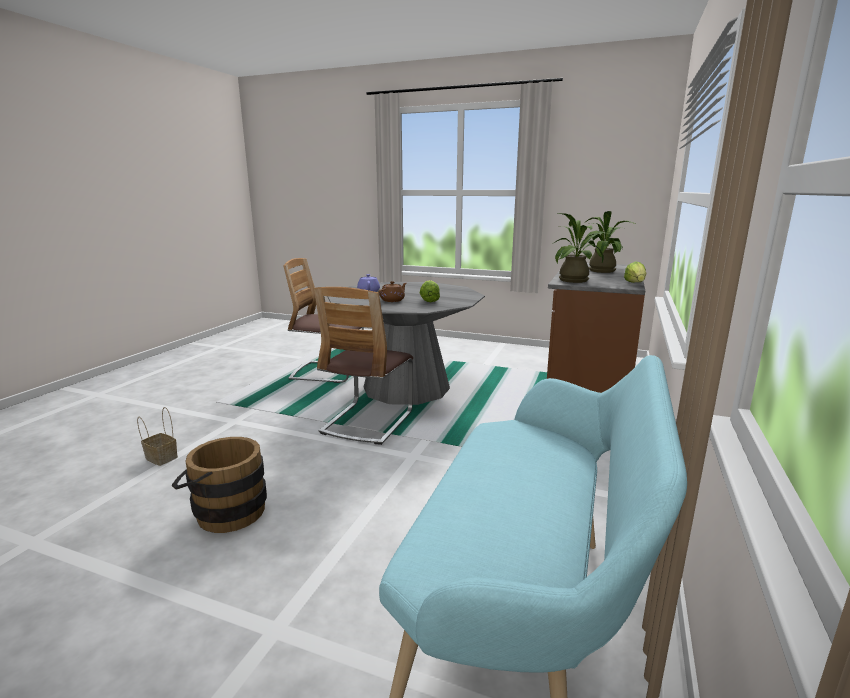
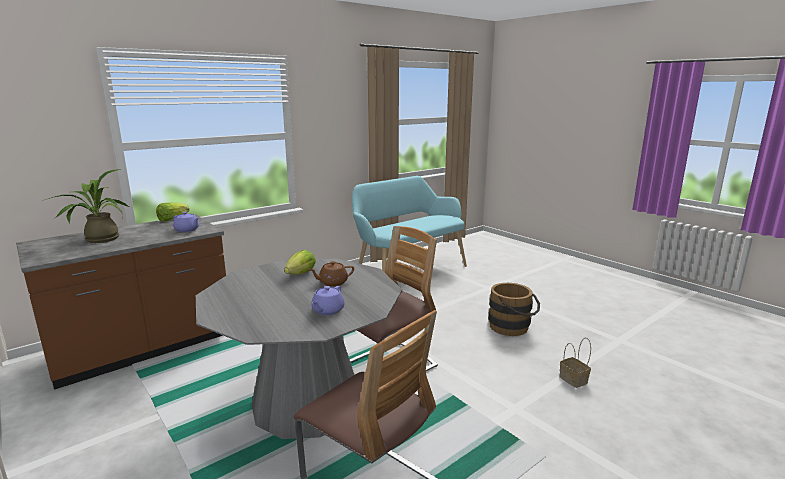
camera: 150 degrees left, 0 degrees up
potted plant [554,213,609,283] -> purple teapot [173,212,199,232]

